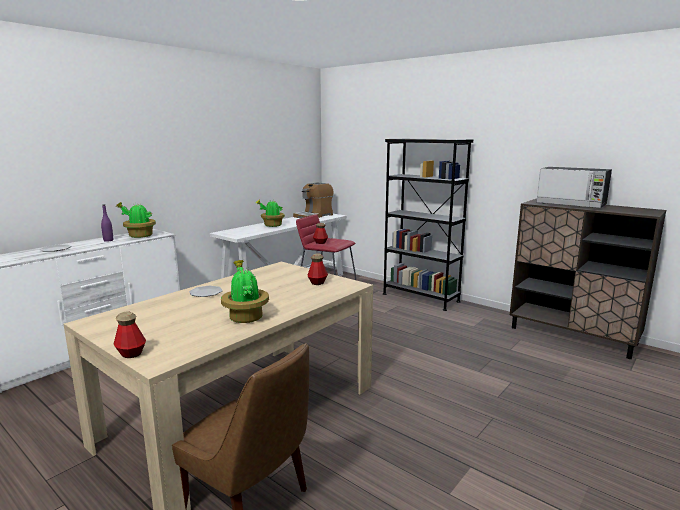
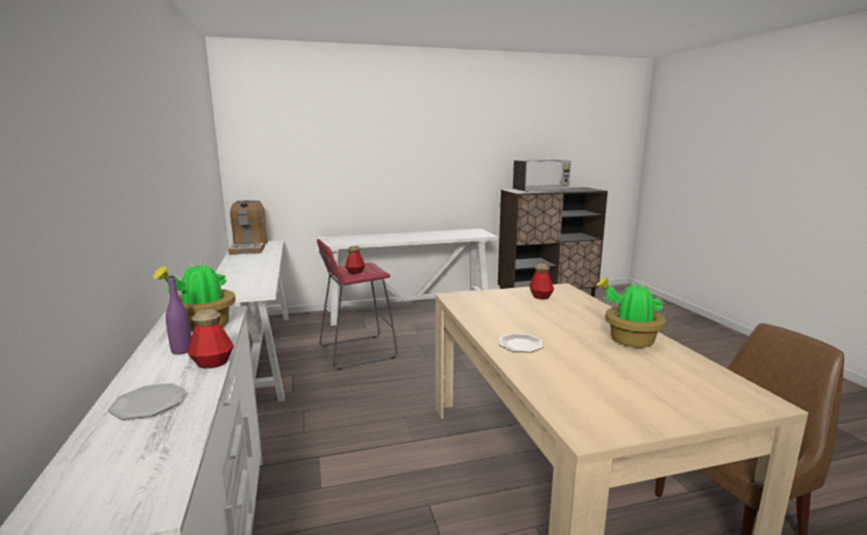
camera: 55 degrees left, 0 degrees up
bottle [114,311,146,358] -> bottle moved to [187,309,234,368]
potted plant [255,200,285,227] -> none
black bookcase [383,139,473,311] -> white console table [318,229,498,326]

